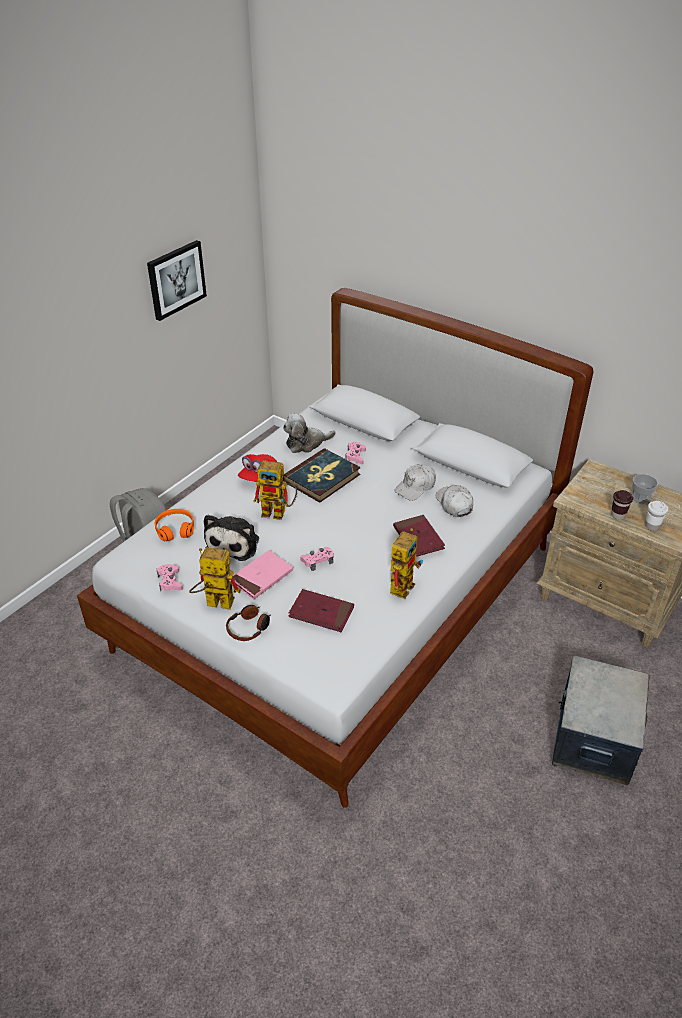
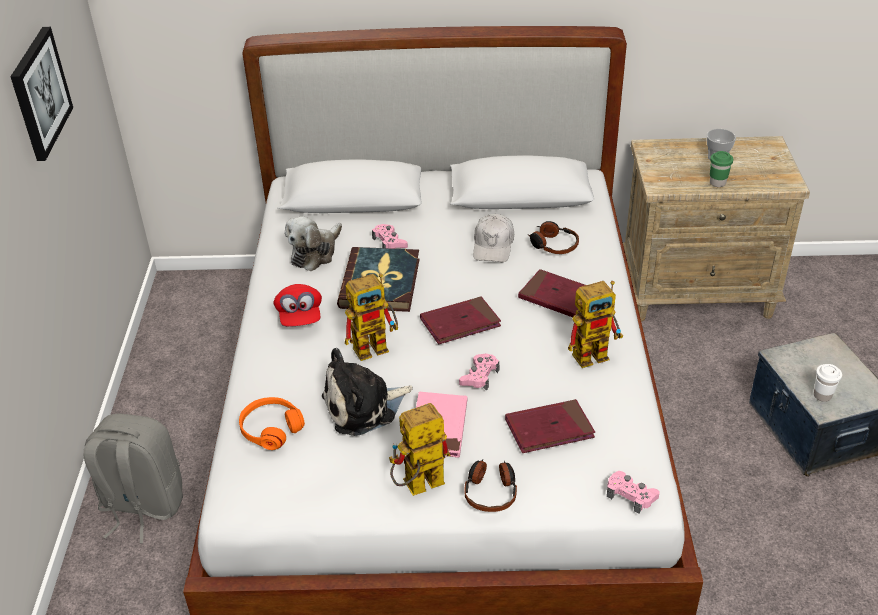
camera: 35 degrees left, 0 degrees up
pink game controller [157,564,183,592] -> pink game controller moved to [607,471,660,514]
plush toy [204,515,259,561] -> plush toy turned 90 degrees clockwise [322,348,413,436]
toy robot [390,528,423,599] -> toy robot turned 75 degrees clockwise [568,281,623,368]
white cap [436,485,473,517] -> headphones [528,221,579,254]
brown cup [611,490,633,520] -> green cup [710,151,733,187]
white cup [645,501,668,531] -> white cup moved to [814,364,842,402]
none -> red book [420,297,501,344]

